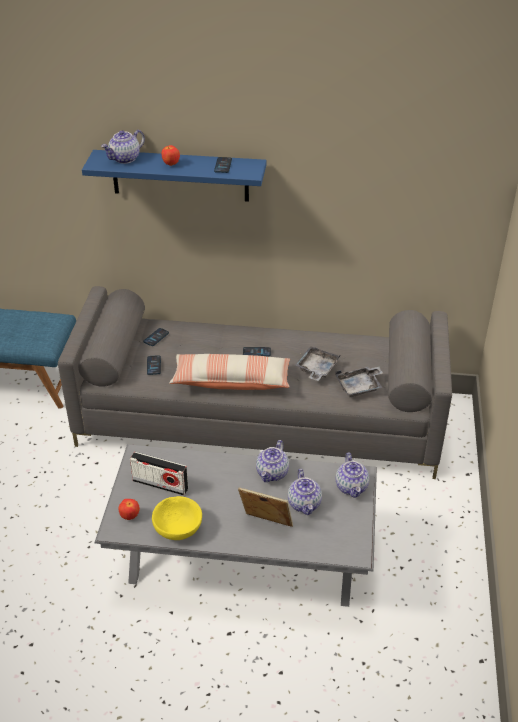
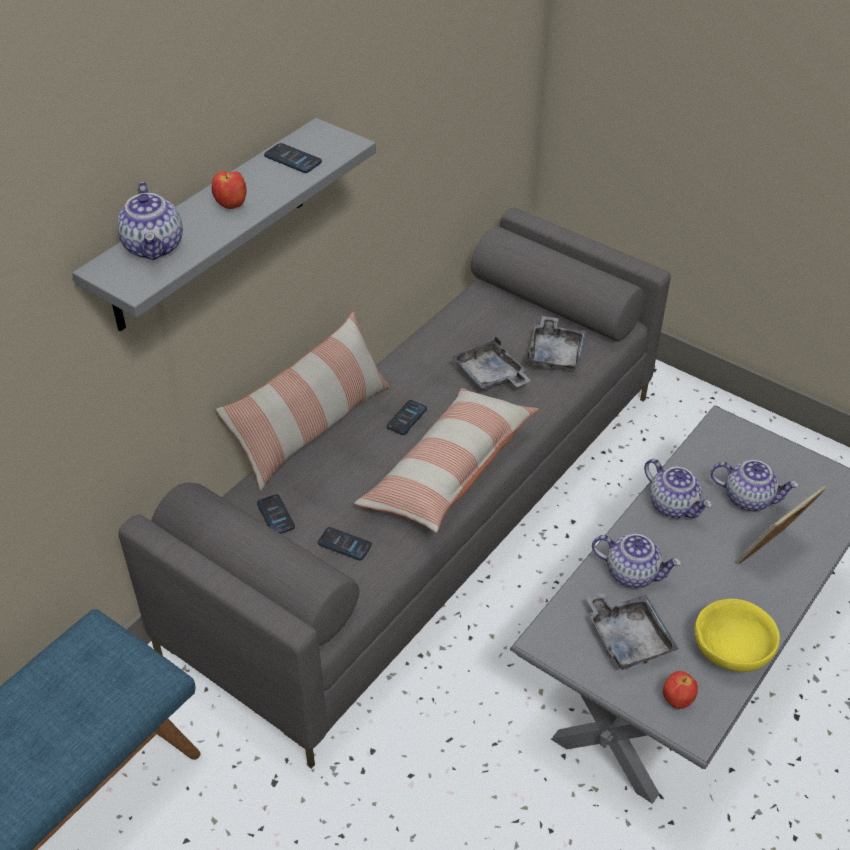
camera: 60 degrees left, 5 degrees up
blue shelf [82,150,266,202] -> grey shelf [72,118,376,331]
radio [130,452,188,496] -> grey tray [585,592,679,670]
teapot [336,453,369,498] -> teapot moved to [592,534,681,588]
none -> pillow [216,312,390,490]

